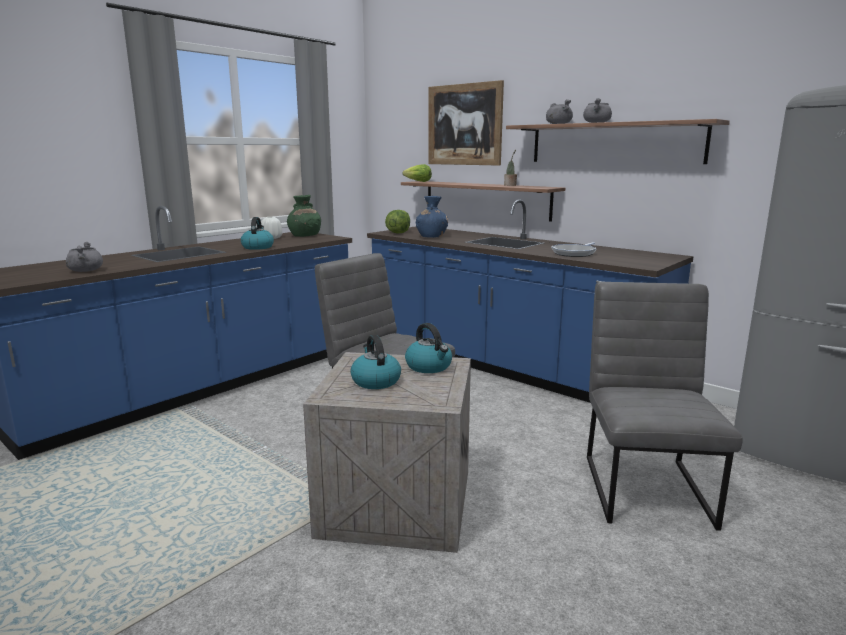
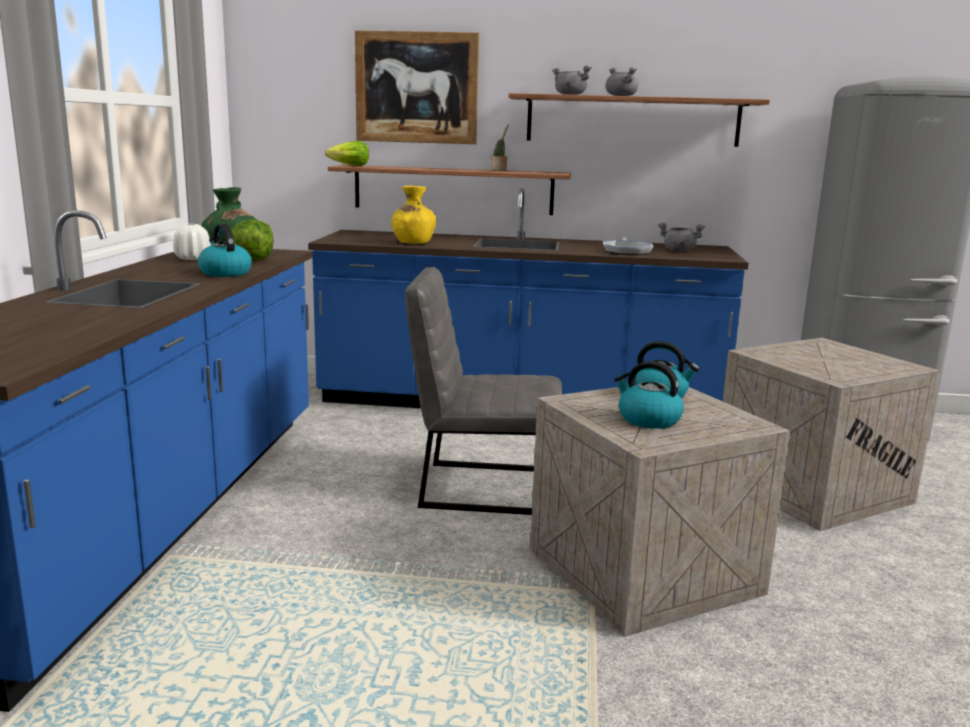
camera: 35 degrees left, 0 degrees up
grey cooking pot [66,242,103,272] -> grey cooking pot moved to [658,223,705,252]
lettuce [385,210,410,234] -> lettuce moved to [231,220,274,261]
blue vase [416,196,448,238] -> yellow vase [391,186,436,244]
grey chair [587,282,743,531] -> crate [722,338,941,531]

